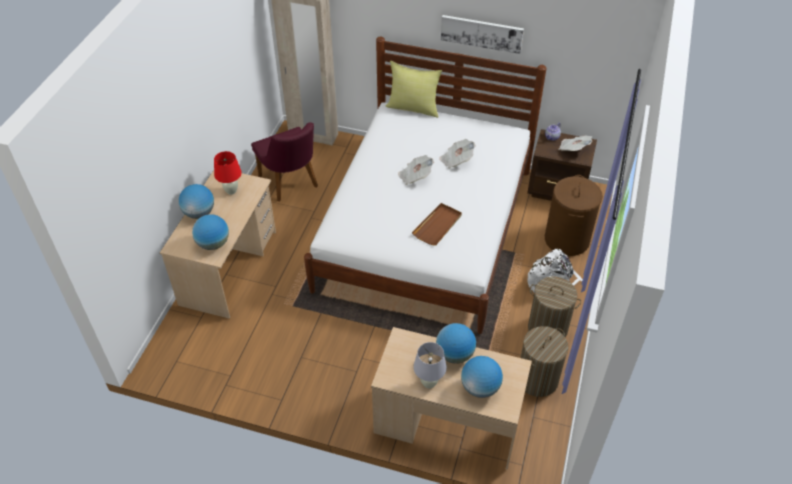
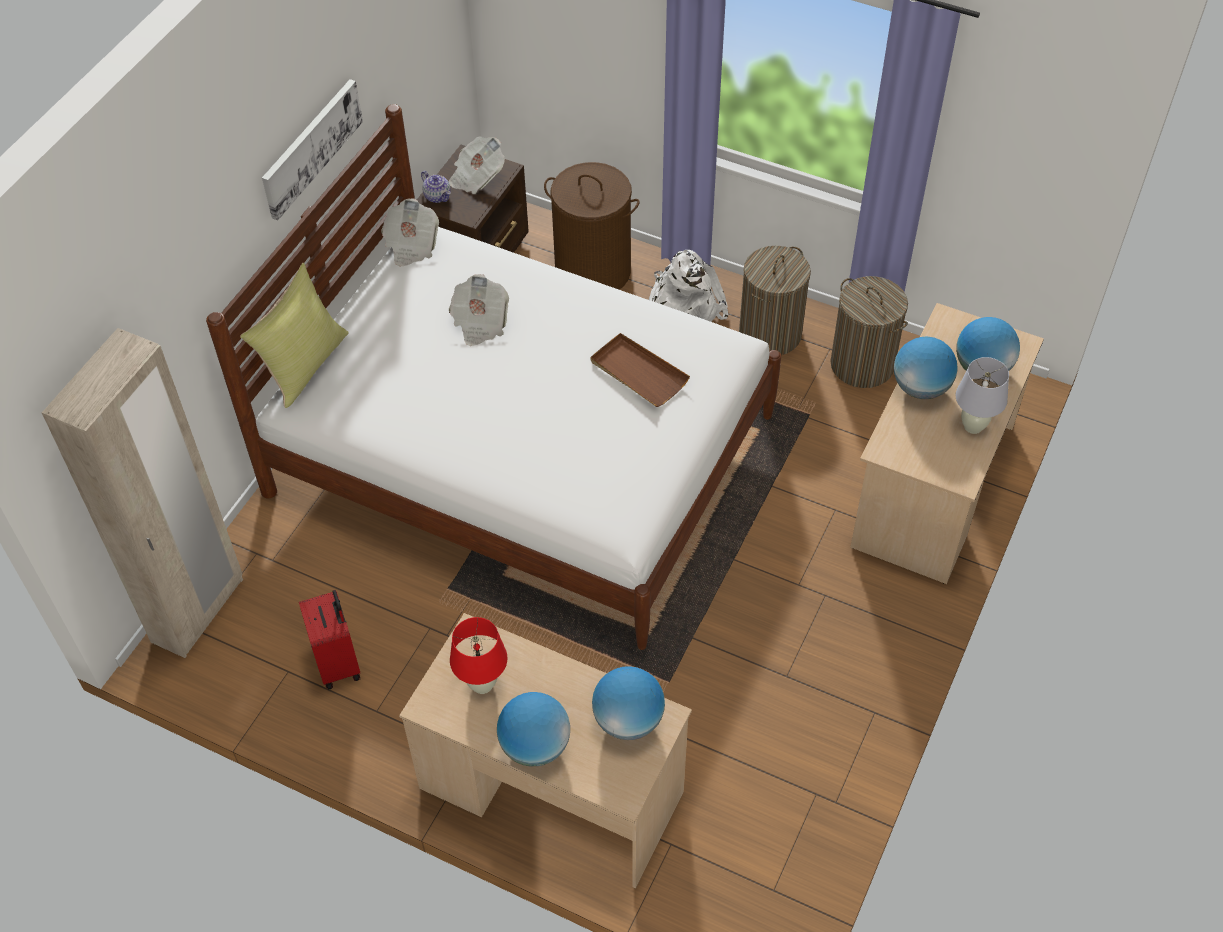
camera: 80 degrees left, 5 degrees up
purple chair [251,122,318,201] -> red suitcase [299,590,360,690]
newspaper [398,155,434,185] -> newspaper moved to [381,198,439,267]

